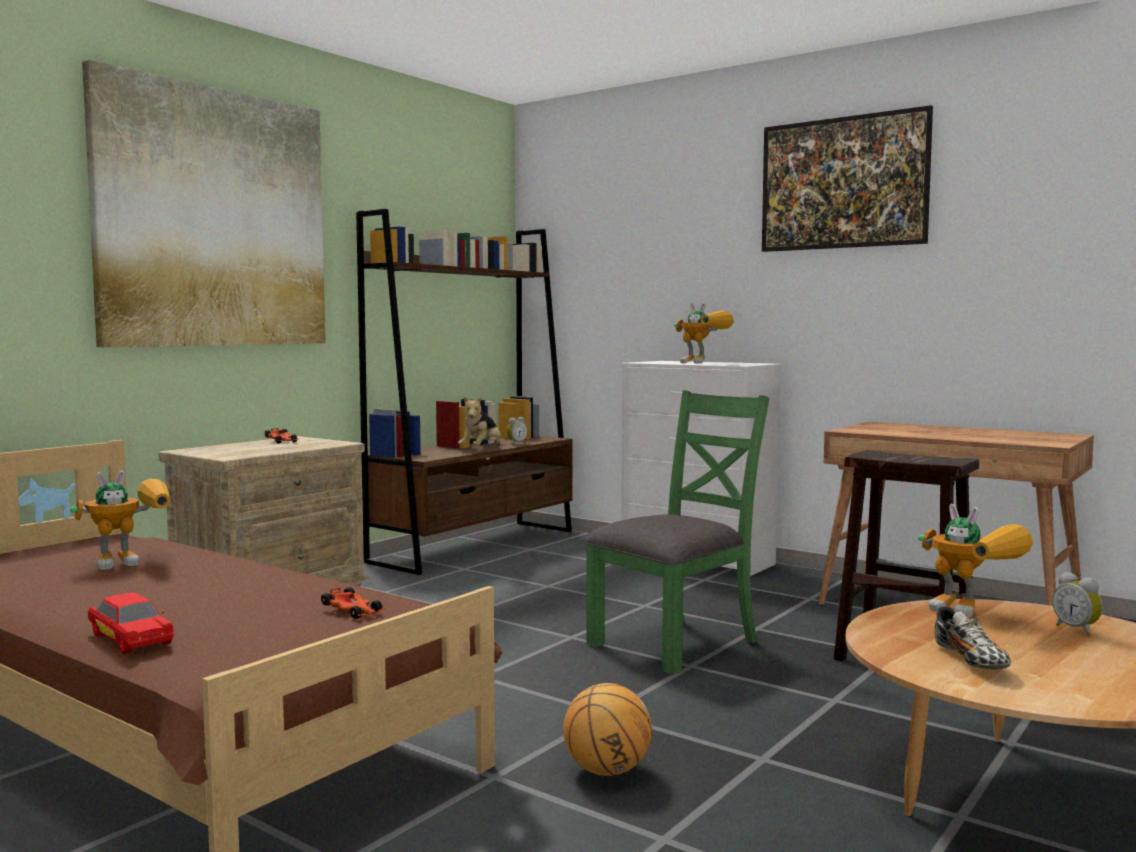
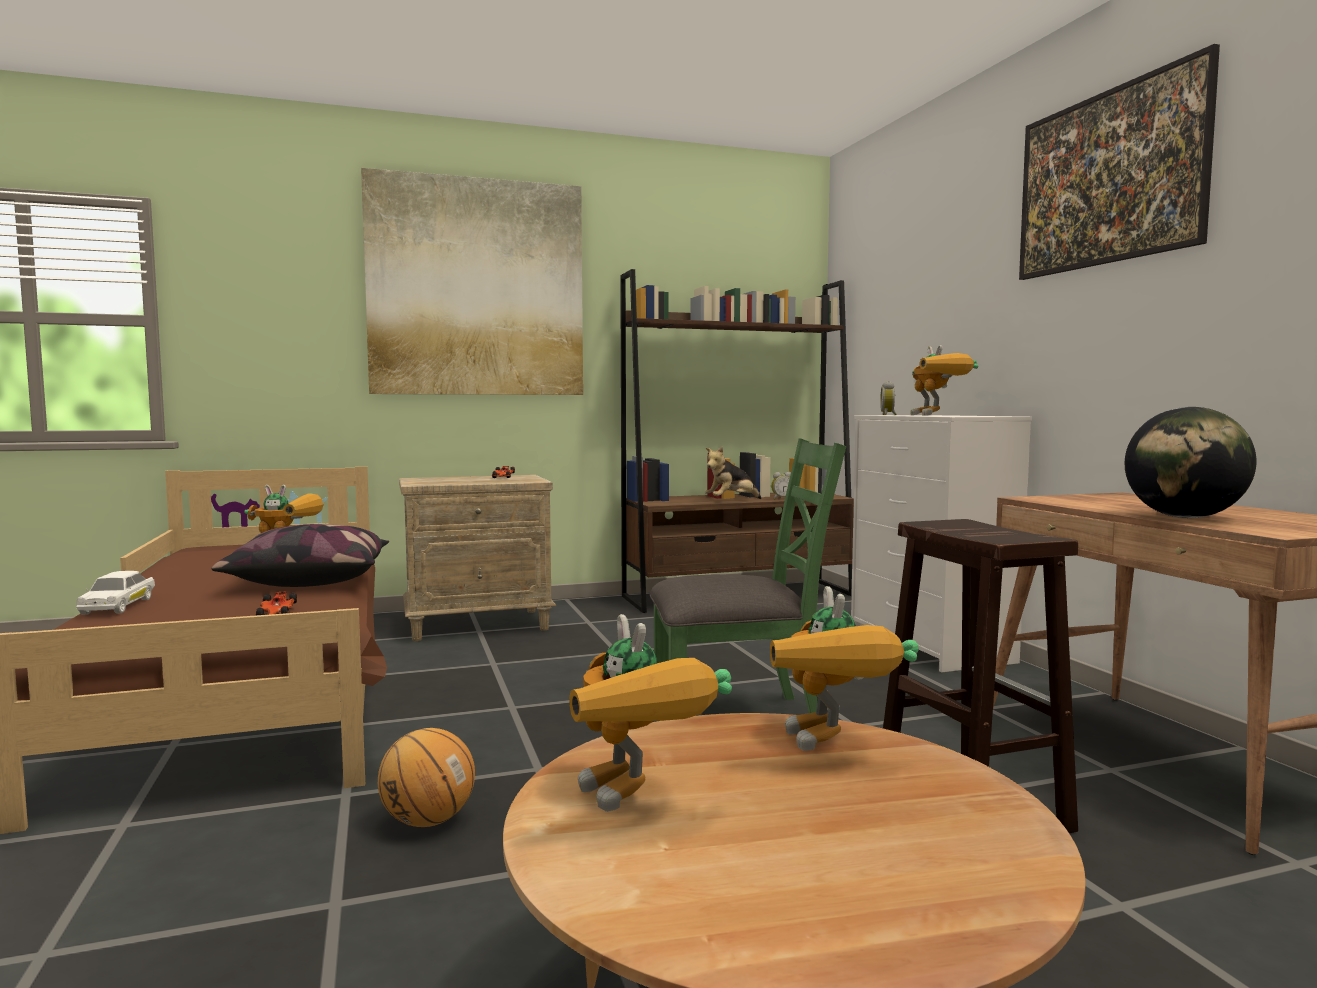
camera: 35 degrees right, 0 degrees up
red toy car [88,593,174,654] -> white toy car [76,571,155,615]
shoe [935,606,1011,670] -> toy robot [569,614,732,812]
alarm clock [1052,572,1103,636] -> alarm clock moved to [880,381,896,415]
none -> pillow [211,524,389,587]
none -> globe [1125,407,1256,518]

